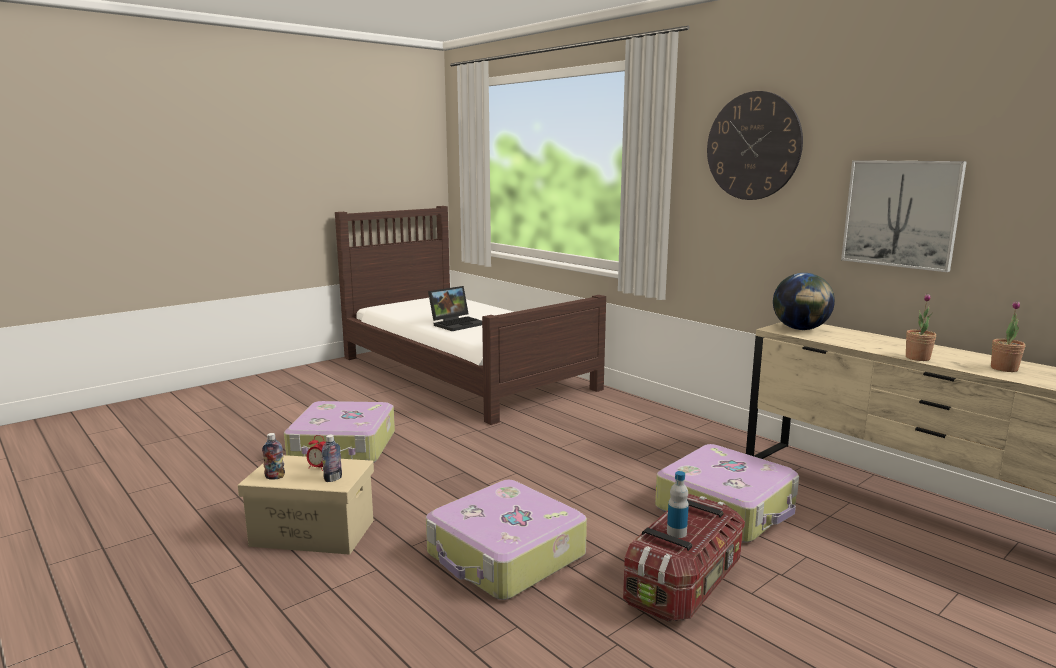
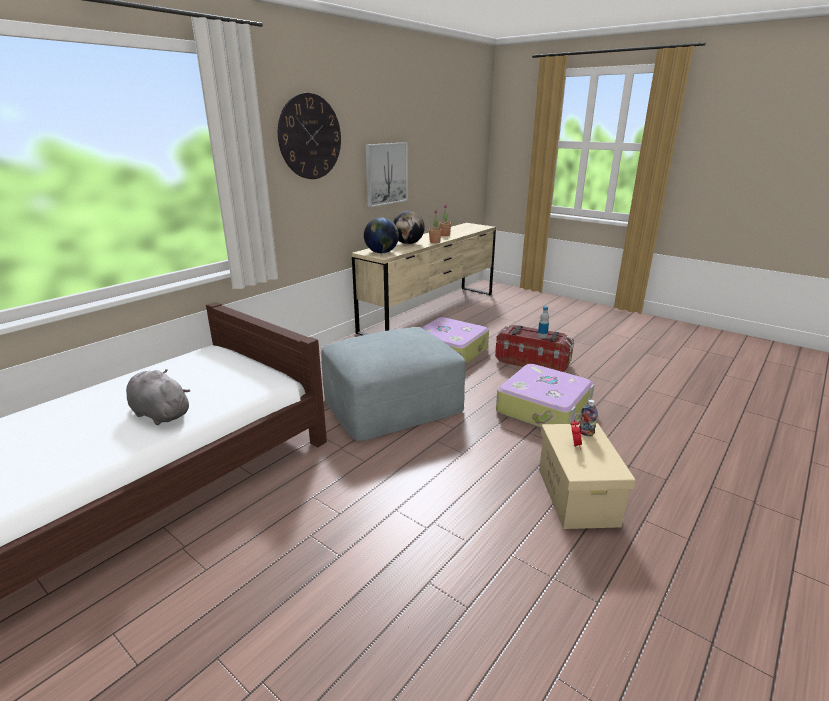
camera: 100 degrees left, 10 degrees up
bottle [262,433,285,480] -> none
suitcase [284,401,395,463] -> none
laptop [428,286,482,331] -> grey plush toy [126,369,190,425]
none -> grey ottoman [321,327,466,441]
none -> globe [393,211,425,244]

